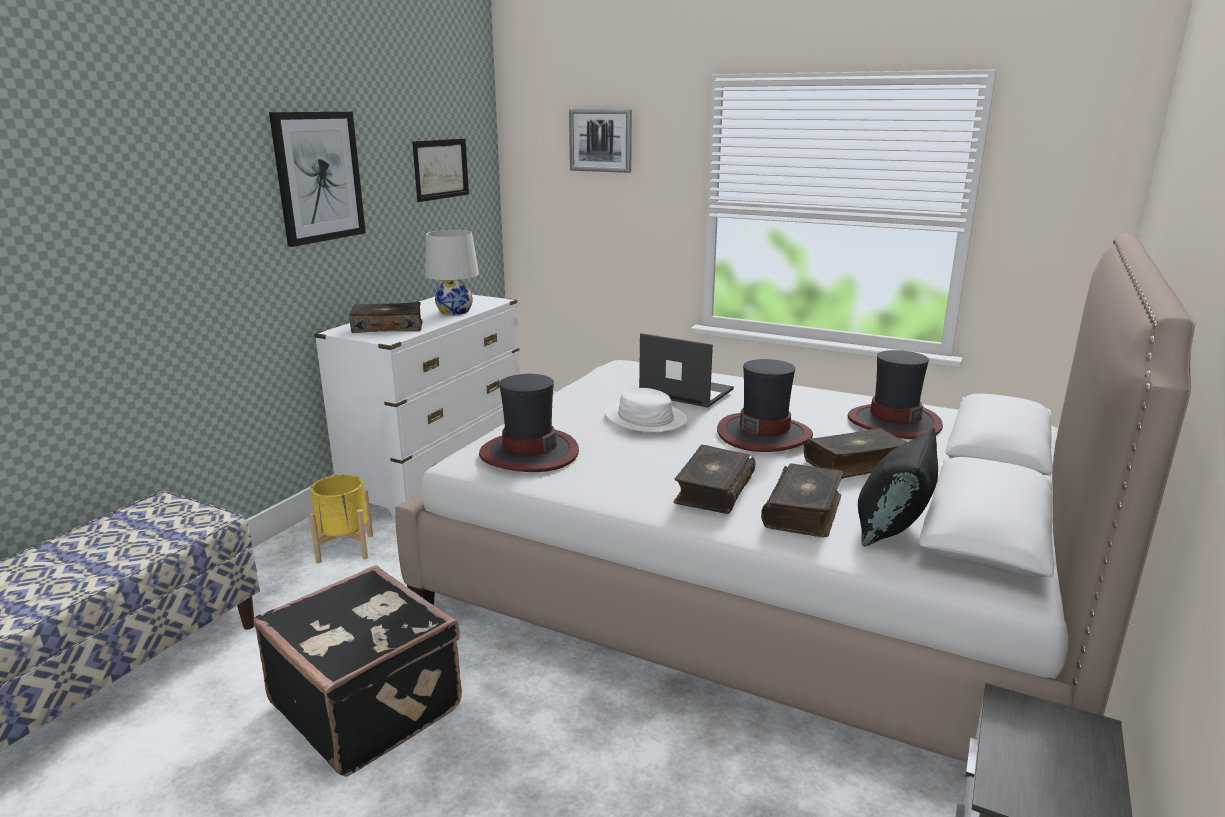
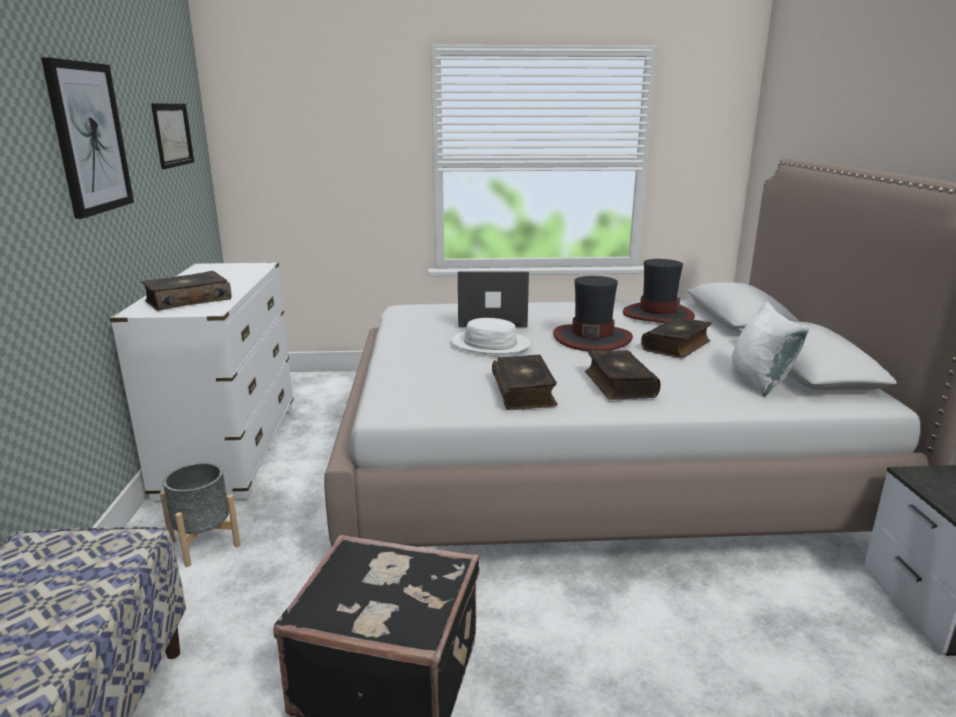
camera: 30 degrees left, 0 degrees up
yellow planter [309,474,373,563] -> grey planter [160,463,241,567]
white table lamp [425,230,479,315] -> none
hat [479,374,579,472] -> none
picture [569,110,632,173] -> none
book [761,463,843,537] -> book moved to [492,355,558,410]
black pillow [858,427,938,547] -> white pillow [732,301,810,397]

